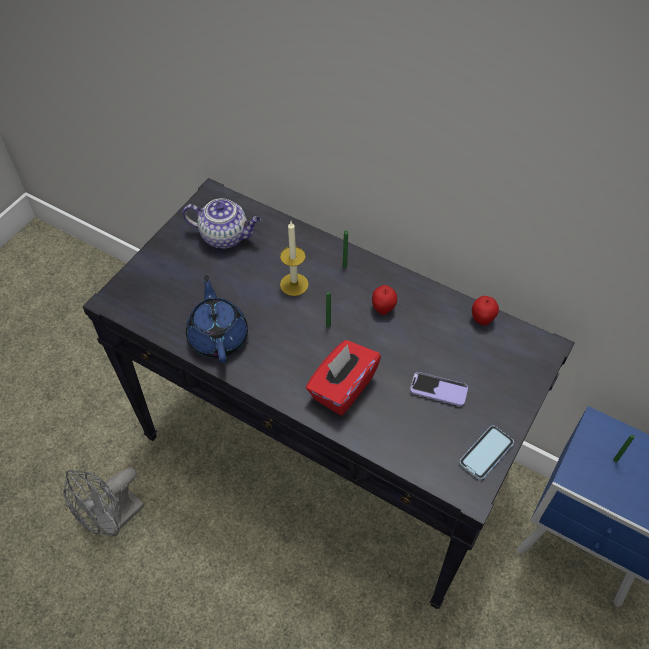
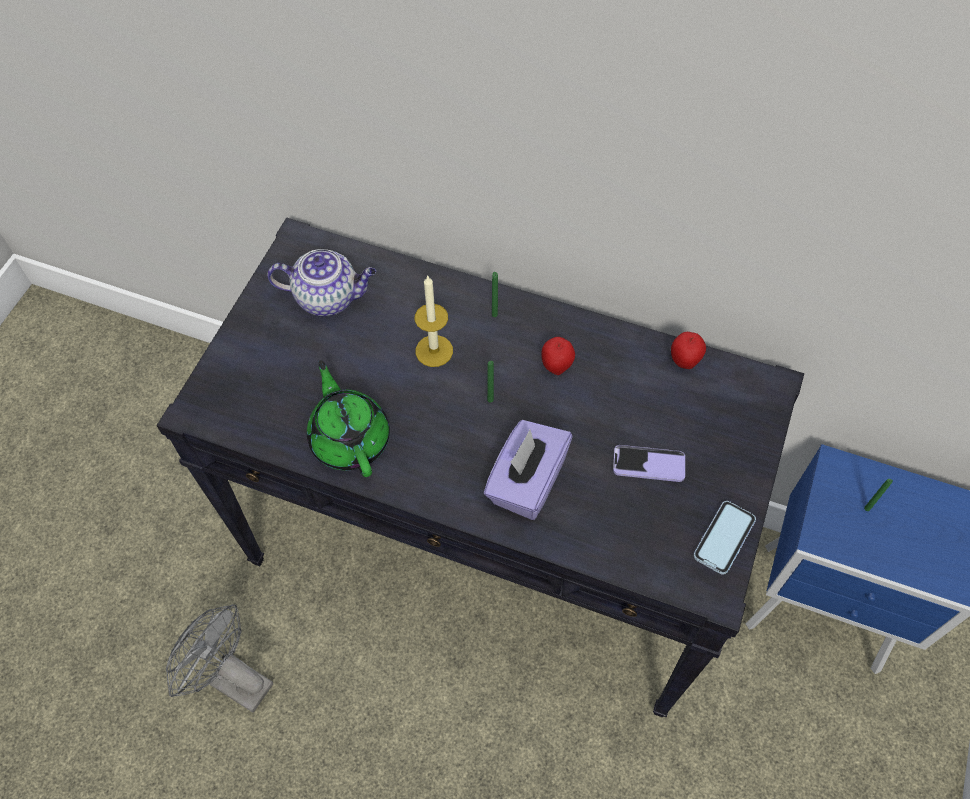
camera: 10 degrees left, 5 degrees up
grey fan [63,467,145,537] -> grey fan turned 90 degrees clockwise [166,604,273,712]
blue teapot [186,275,248,363] -> green teapot [307,360,390,477]
red tissue box [306,340,381,416] -> purple tissue box [484,420,573,520]

